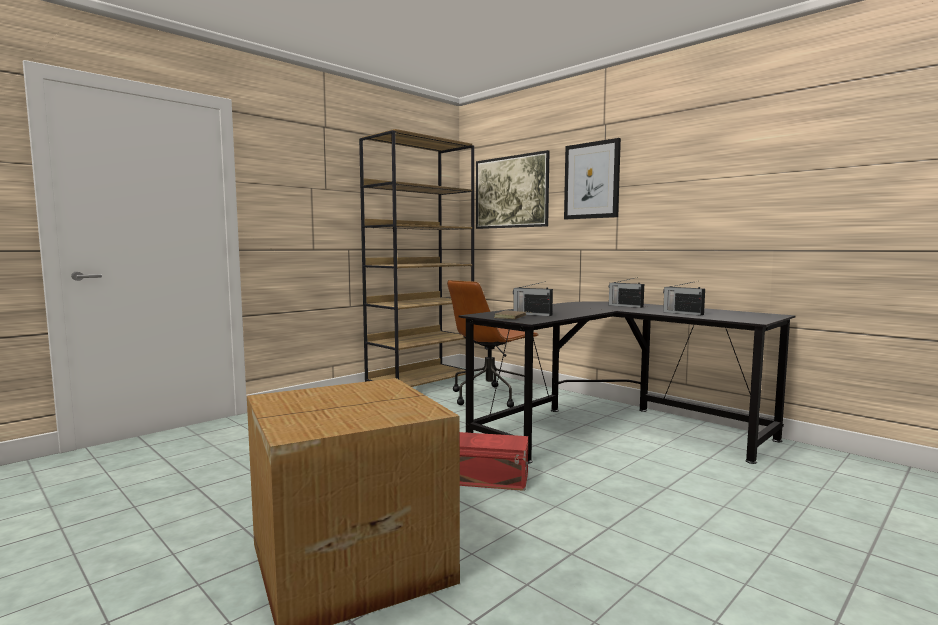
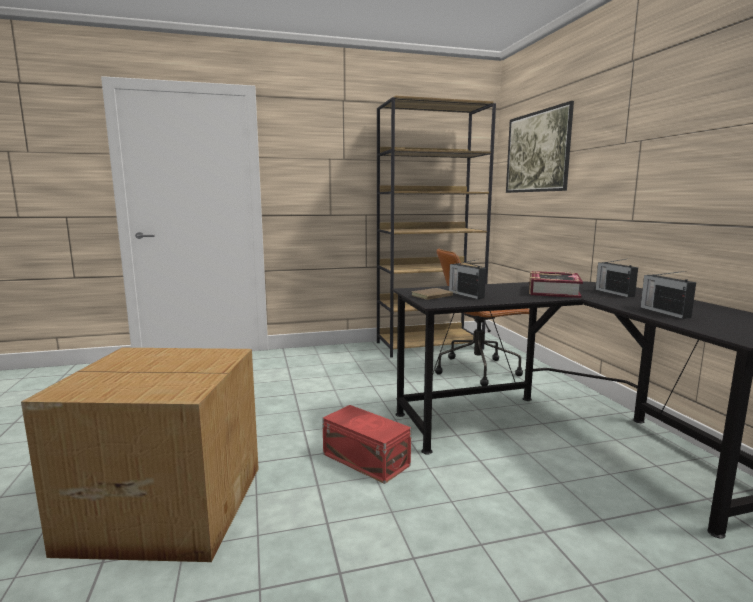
camera: 30 degrees right, 5 degrees up
picture [564,138,621,219] -> none
none -> book [529,271,583,298]

